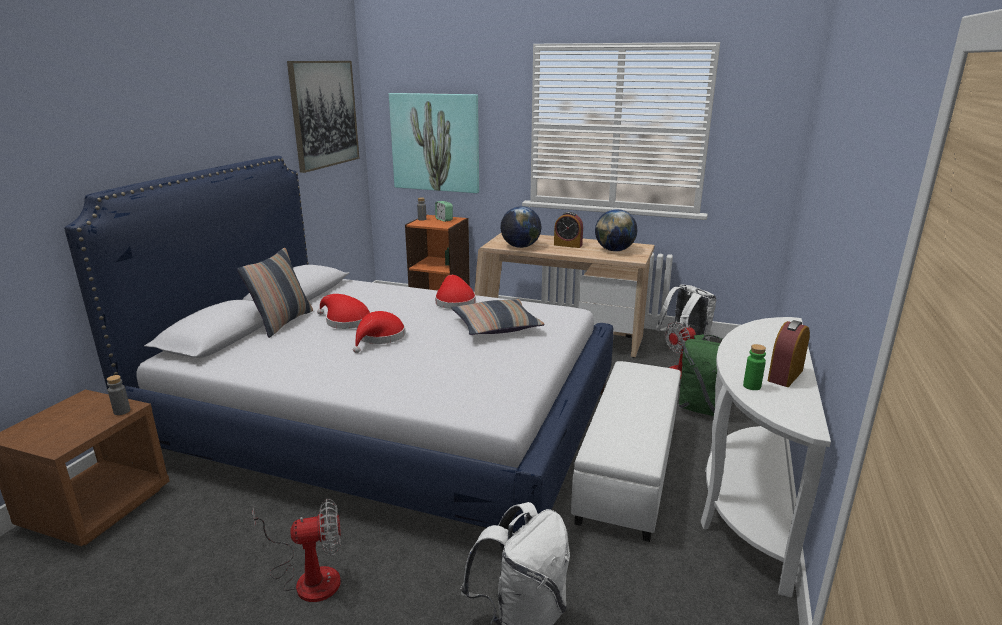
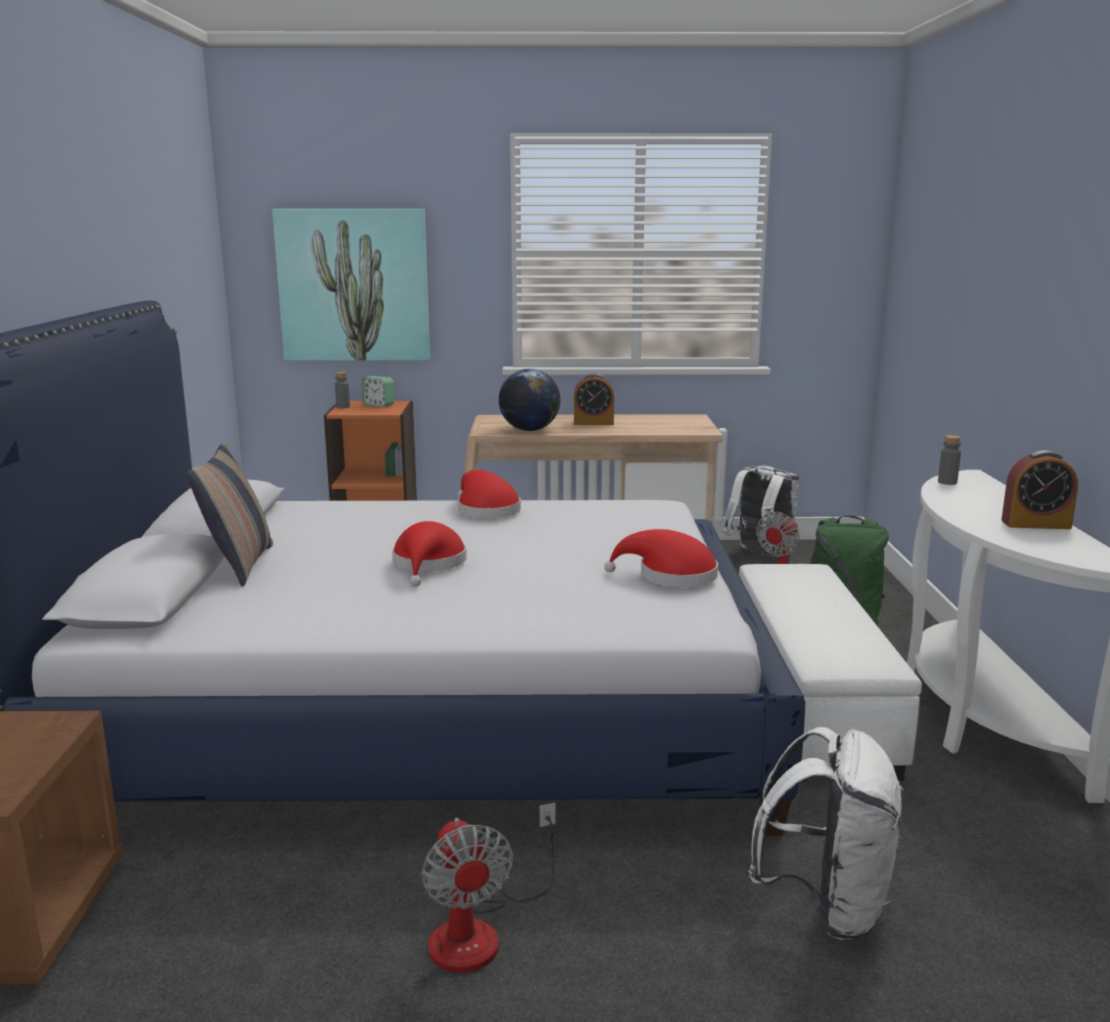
camera: 20 degrees left, 5 degrees down
grey bottle [106,375,130,415] -> grey bottle moved to [938,435,961,485]
fan [252,499,341,602] -> fan turned 105 degrees clockwise [422,803,556,973]
picture [287,61,360,173] -> none
red hat [317,294,371,329] -> red hat moved to [604,529,718,587]
pillow [451,299,545,335] -> none
globe [595,209,637,251] -> none
green bottle [743,344,766,390] -> none
alarm clock [768,320,810,387] -> alarm clock turned 105 degrees counterclockwise [1001,450,1078,529]

